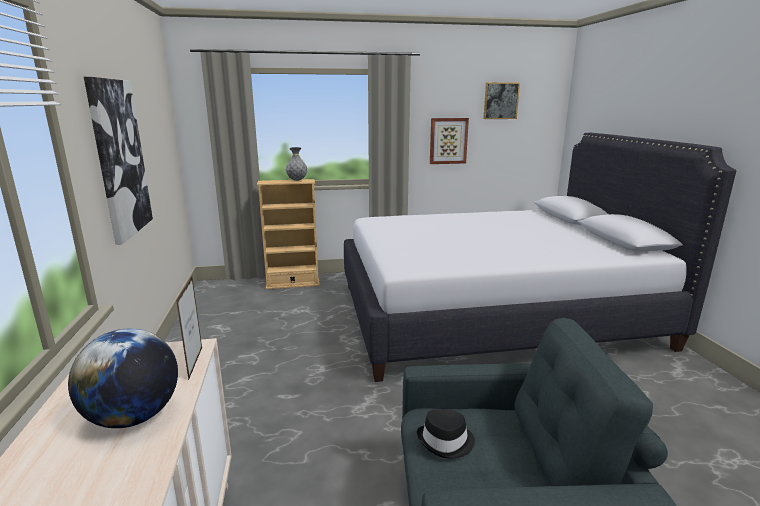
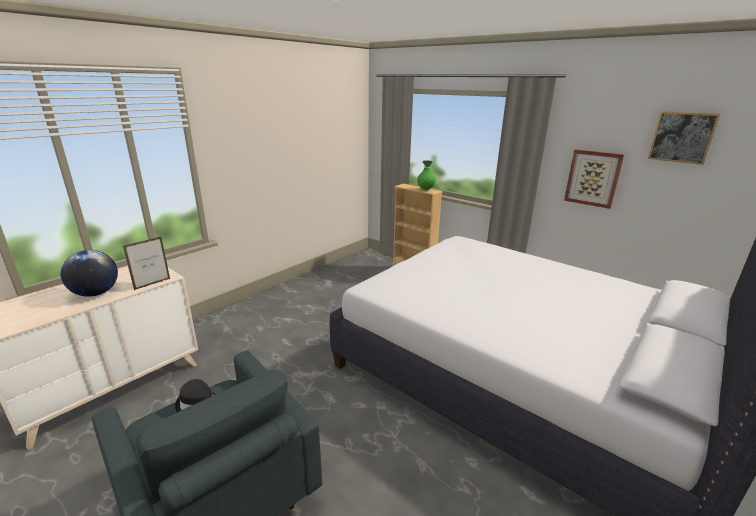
camera: 50 degrees right, 5 degrees up
picture [84,77,153,245] -> none
grey vase [286,147,307,181] -> green vase [417,160,436,190]

